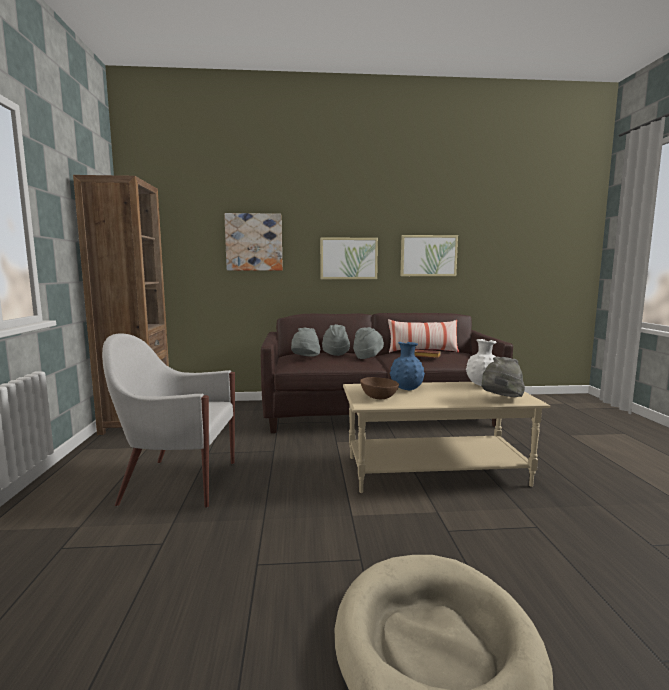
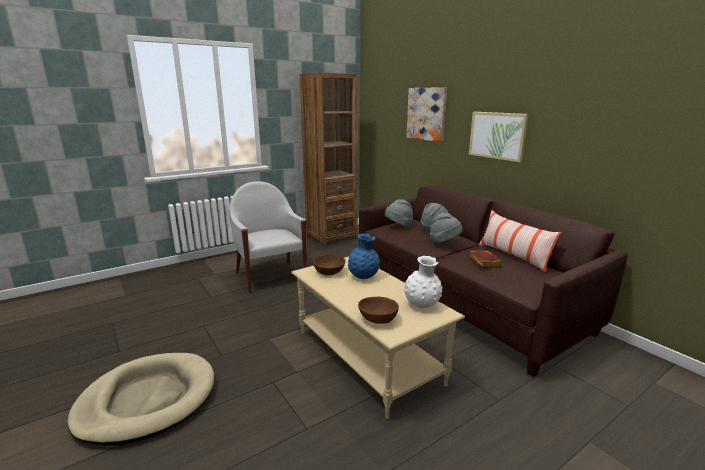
camera: 60 degrees right, 10 degrees up
picture [401,235,458,276] -> none
grey hat [481,357,525,397] -> brown bowl [358,297,399,324]

